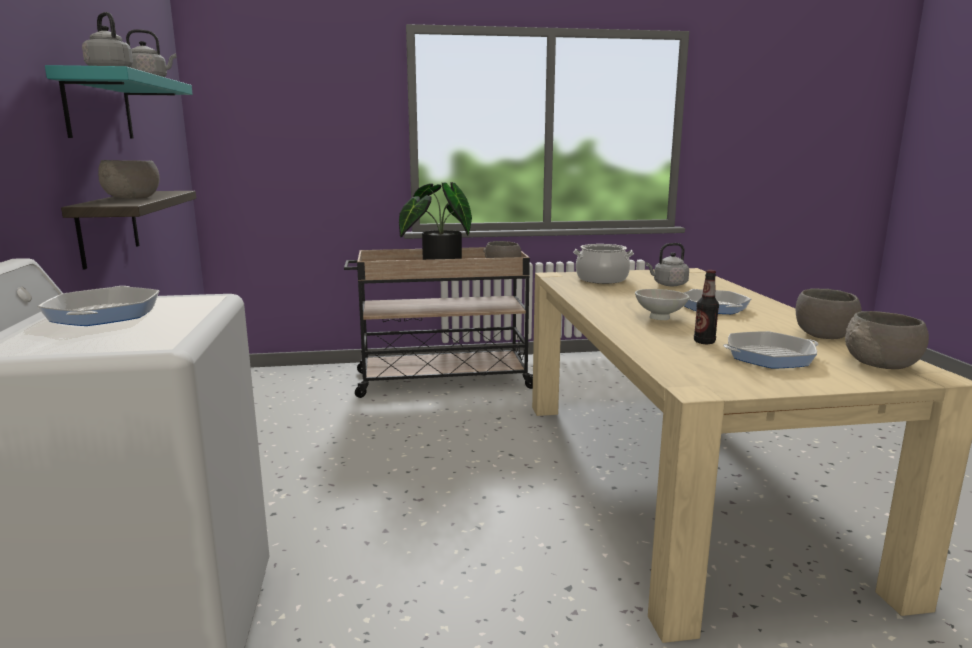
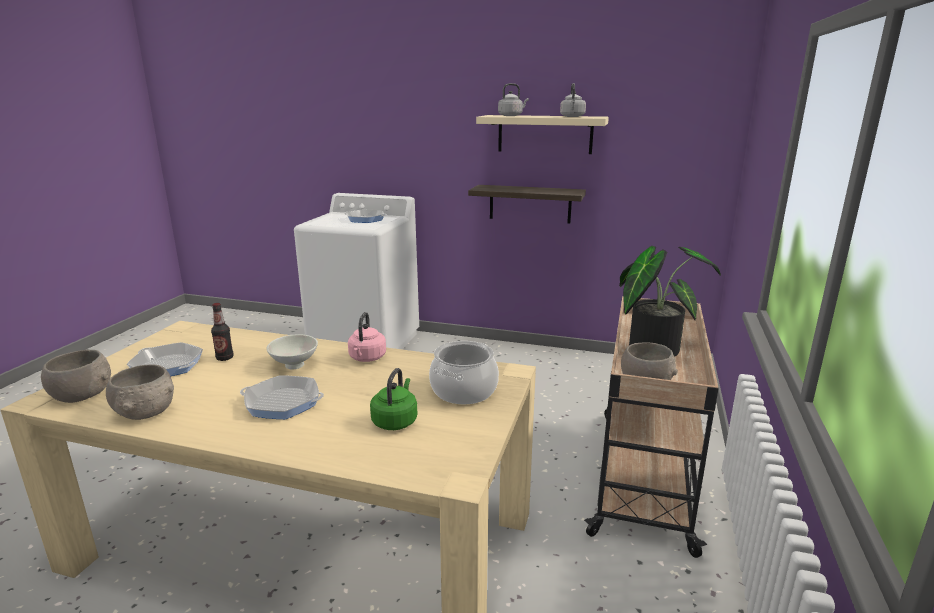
camera: 115 degrees right, 5 degrees up
turquoise shelf [45,65,193,138] -> beige shelf [476,115,609,154]
grey bowl [98,160,160,198] -> none
grey kettle [646,243,689,286] -> green kettle [370,368,417,430]
frying pan [723,331,819,368] -> frying pan turned 75 degrees counterclockwise [127,342,203,376]
none -> pink kettle [348,312,386,362]

